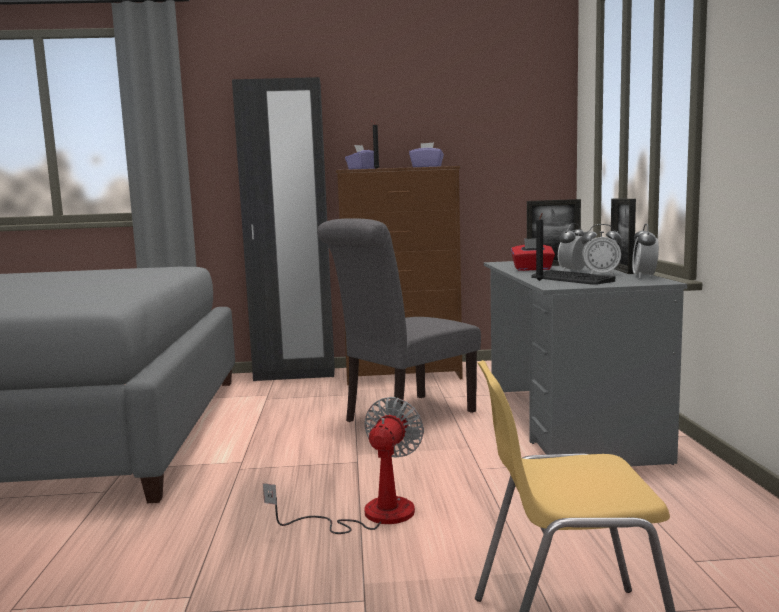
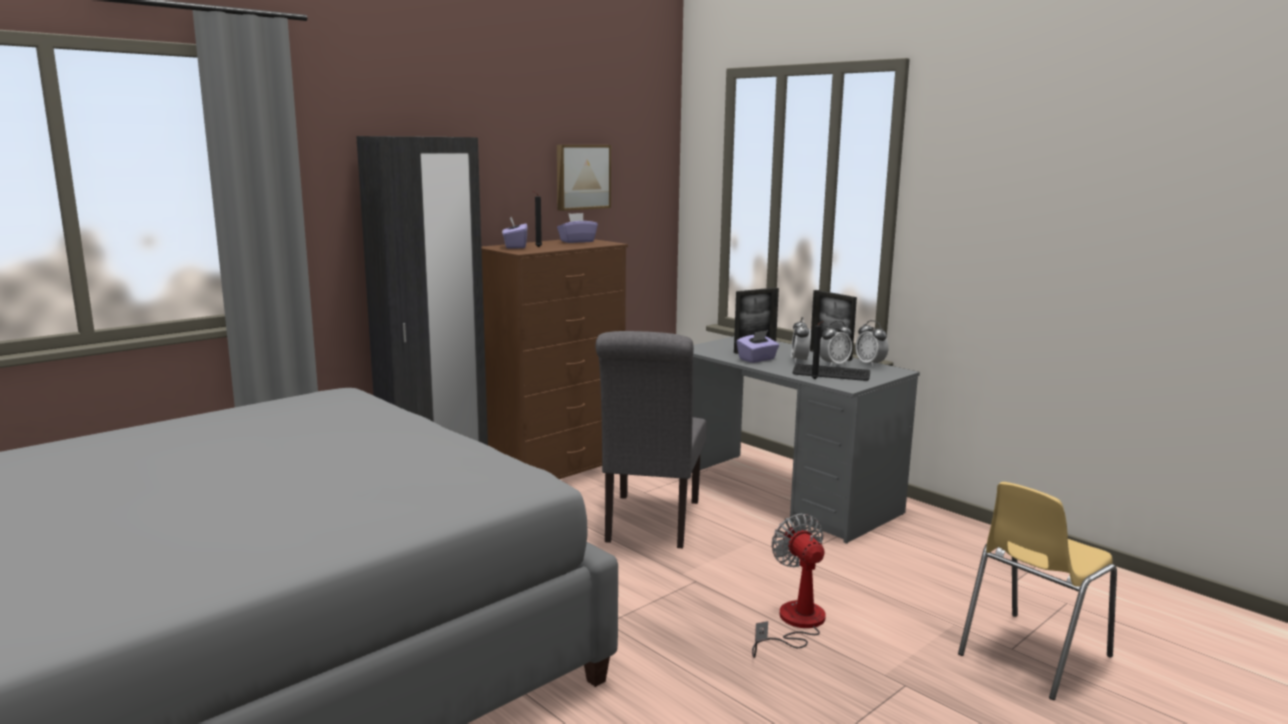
camera: 40 degrees left, 5 degrees up
red tissue box [511,238,555,271] -> purple tissue box [736,330,779,363]
none -> picture [557,145,611,211]

